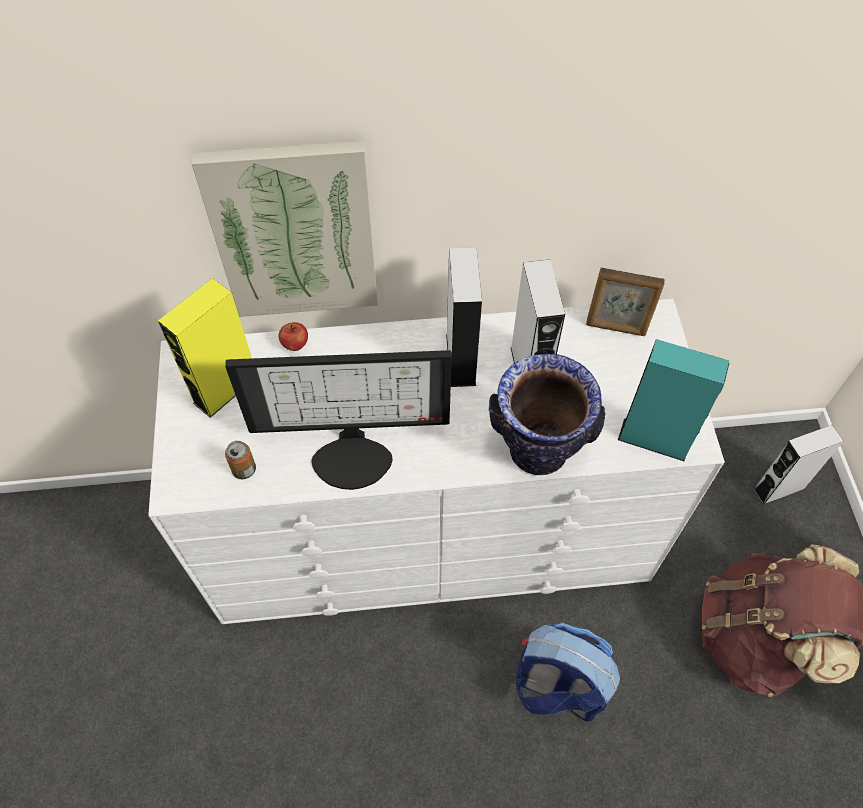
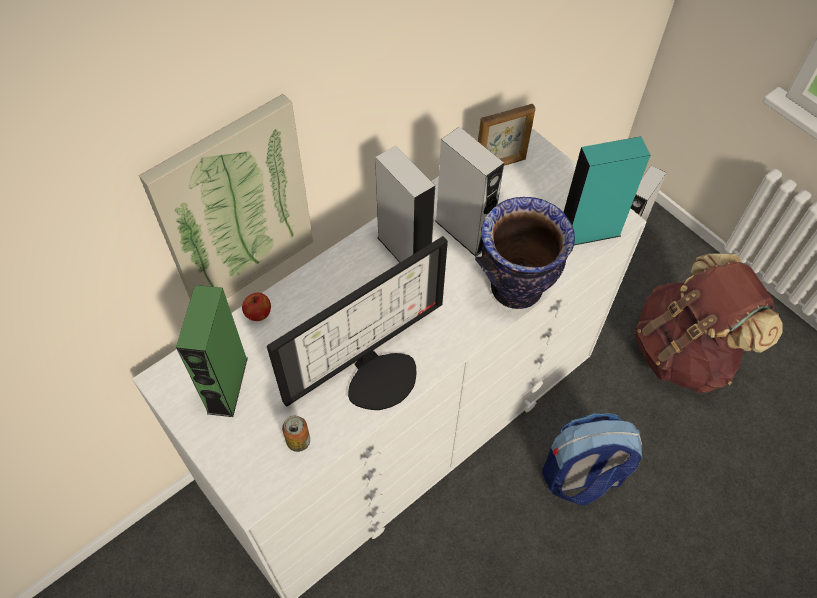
camera: 35 degrees left, 0 degrees up
yellow speaker [158,278,252,418] -> green speaker [176,285,248,417]

